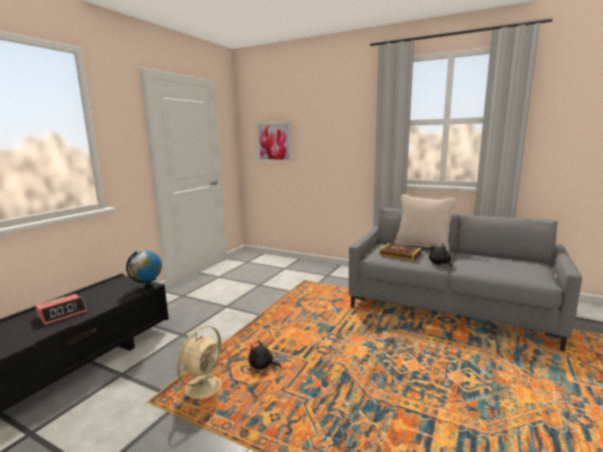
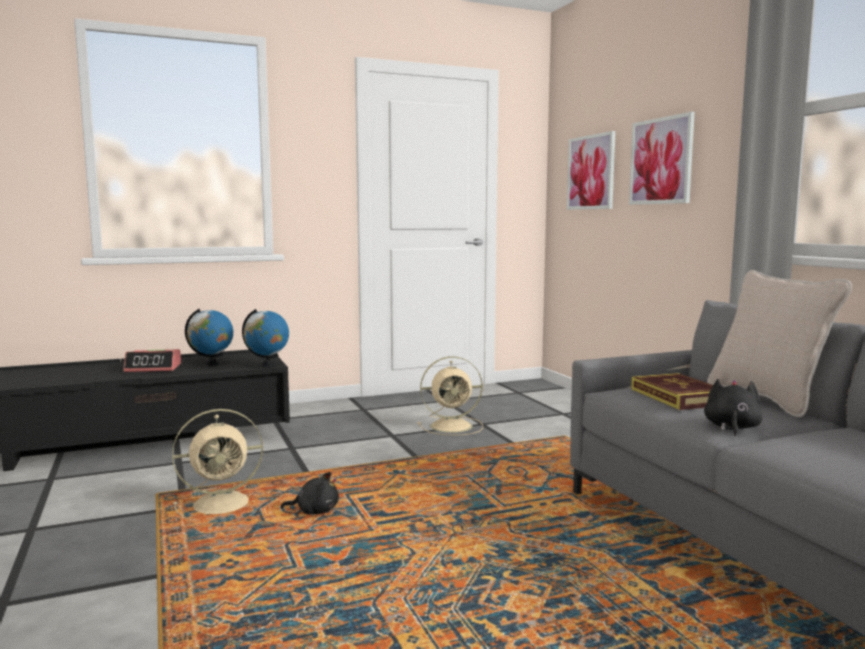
camera: 40 degrees right, 5 degrees down
black plush toy [249,341,282,370] -> black plush toy turned 120 degrees clockwise [281,472,339,515]
none -> globe [185,309,233,366]
none -> beige fan [418,356,483,436]
none -> picture [629,112,695,205]

